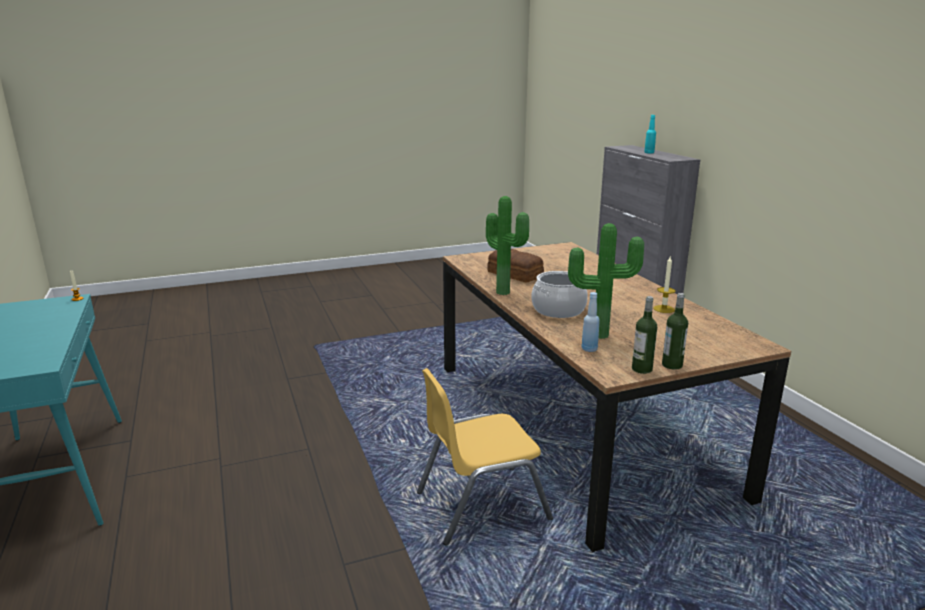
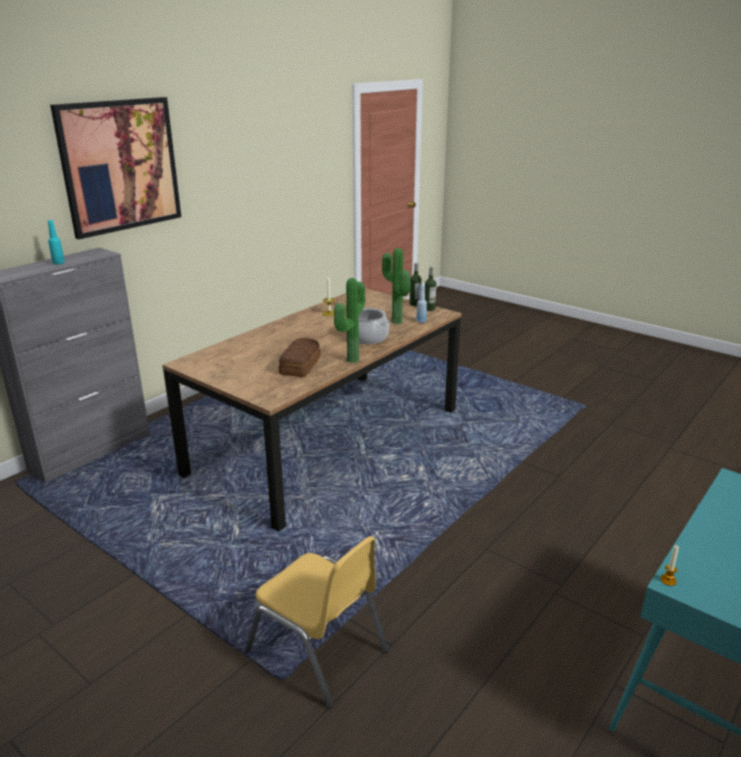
camera: 120 degrees left, 5 degrees up
yellow chair [417,368,553,545] -> yellow chair moved to [245,536,389,709]
none -> picture [50,97,181,239]

